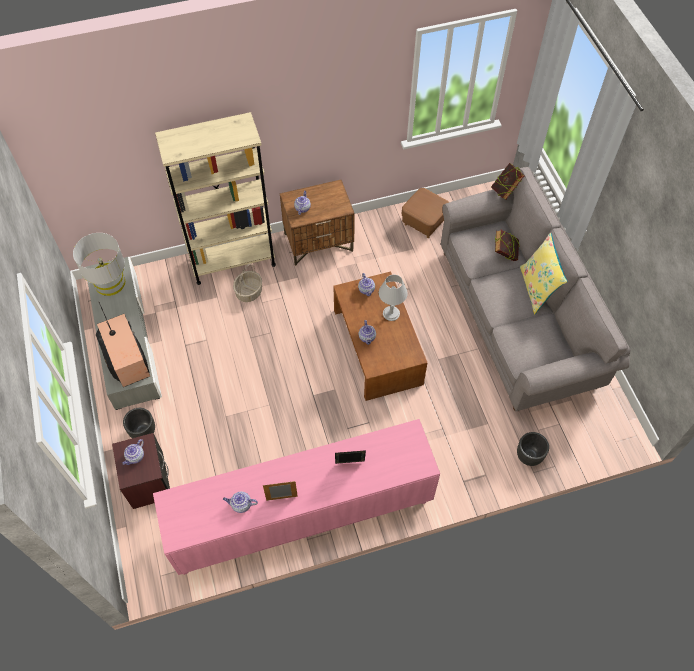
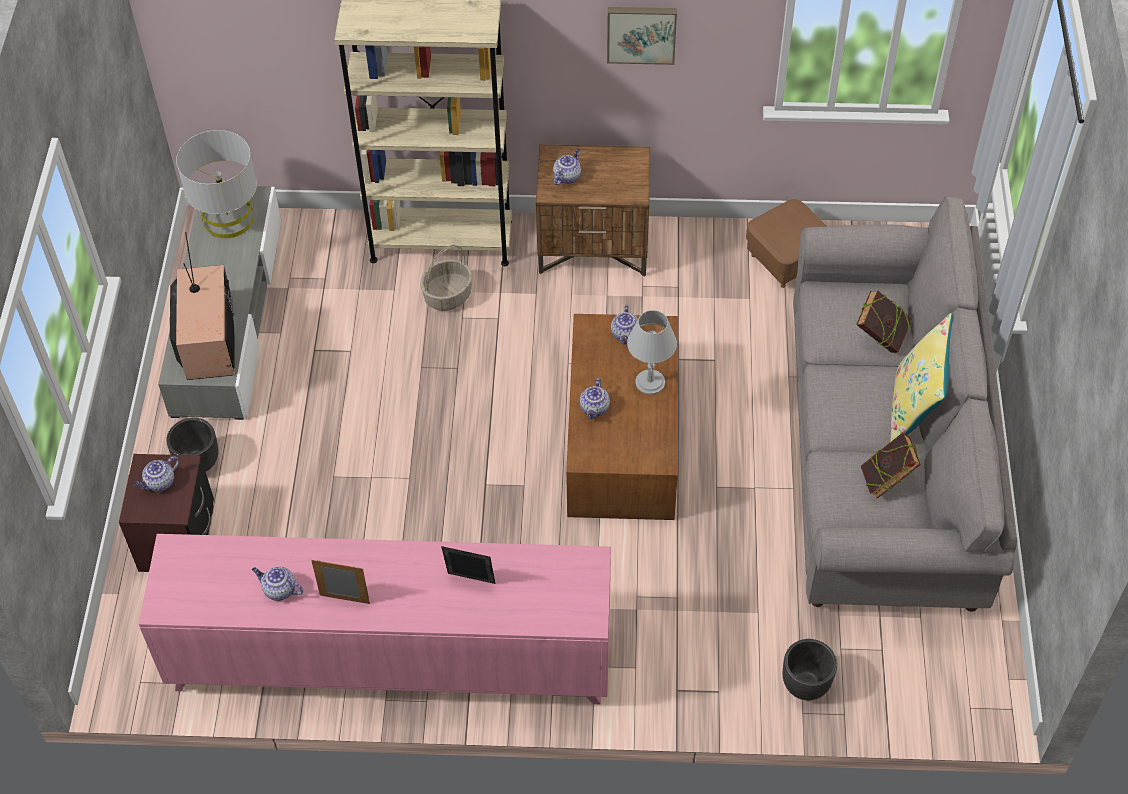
camera: 20 degrees right, 5 degrees down
book [491,163,525,200] -> book moved to [861,432,921,499]
none -> picture [607,7,677,65]

